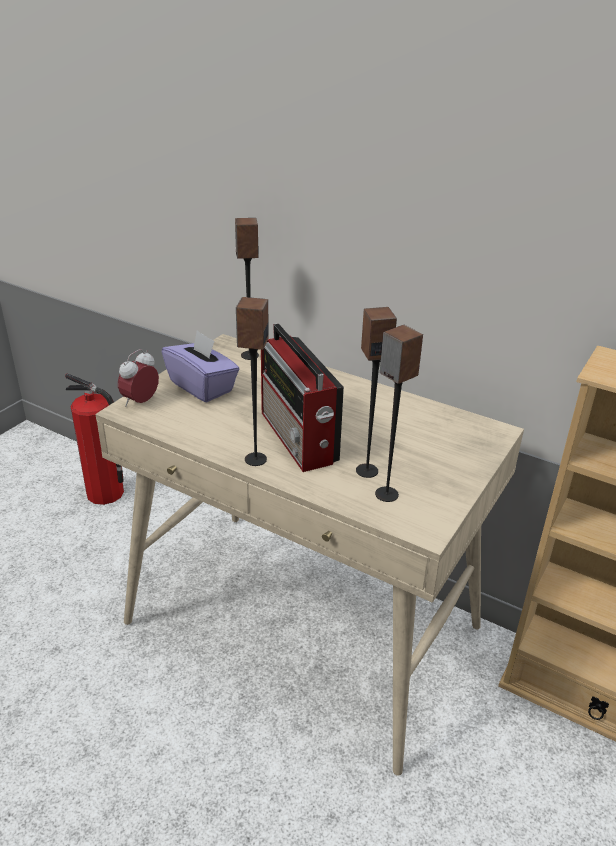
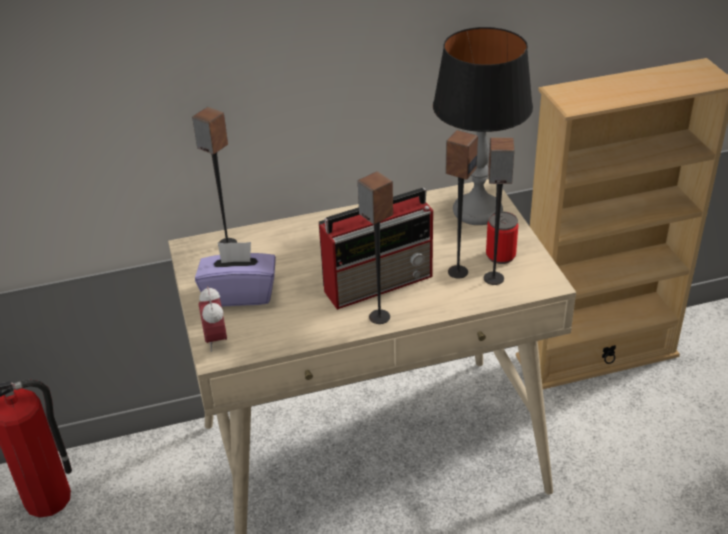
camera: 45 degrees left, 5 degrees up
radio [261,323,344,472] -> radio turned 45 degrees counterclockwise [319,188,433,310]
none -> table lamp [433,27,533,225]
none -> can [486,211,518,264]

